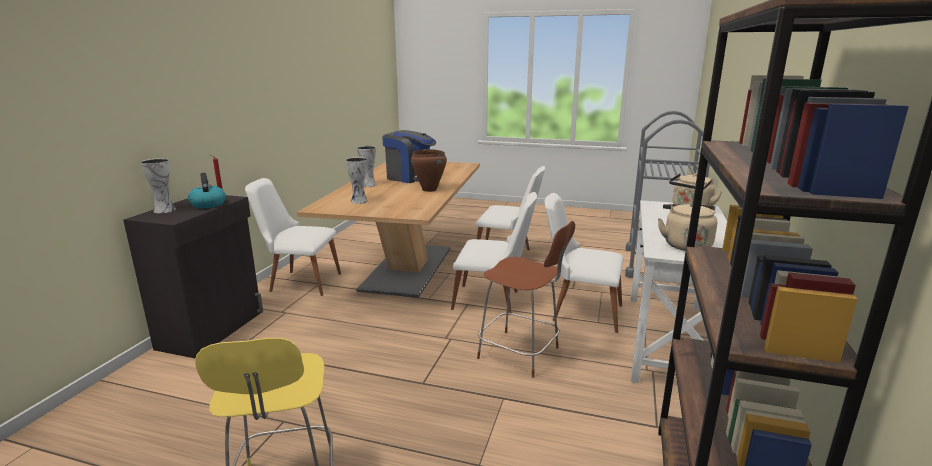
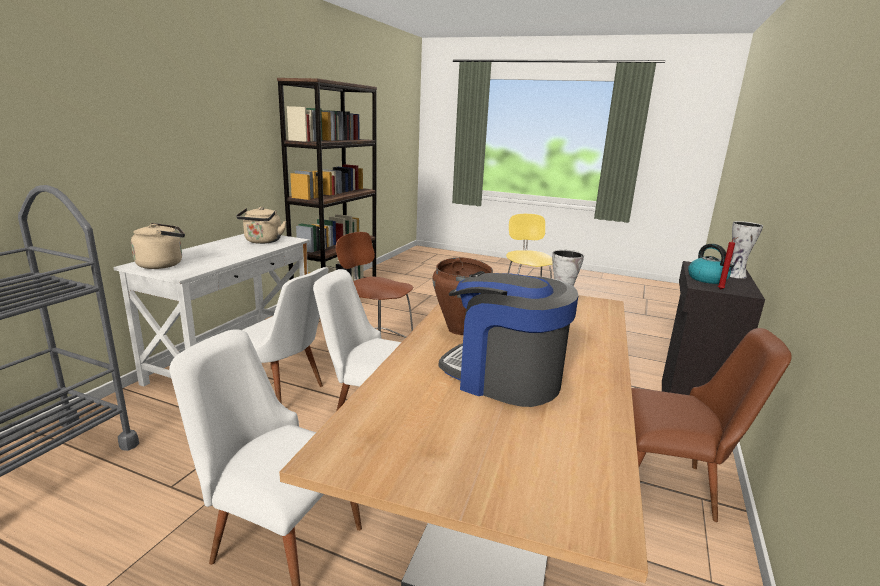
camera: 175 degrees left, 0 degrees up
white chair [245,178,341,296] -> brown chair [631,328,792,522]
vase [357,146,376,187] -> none

